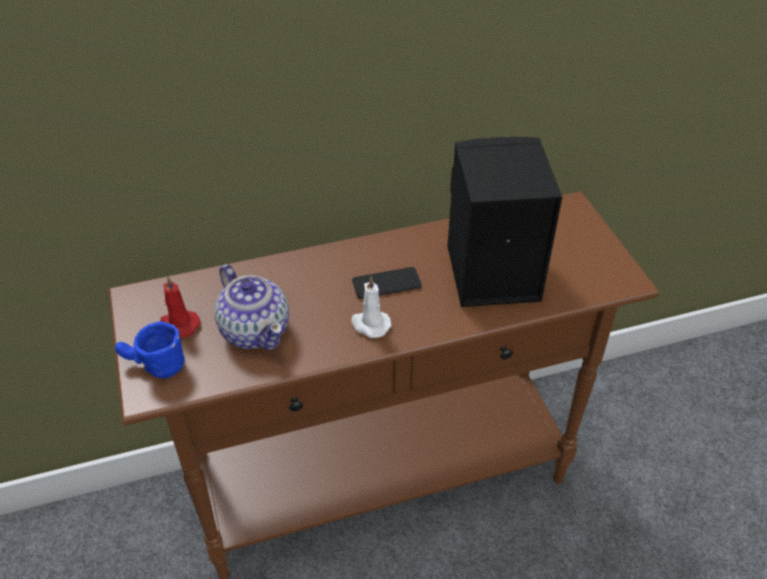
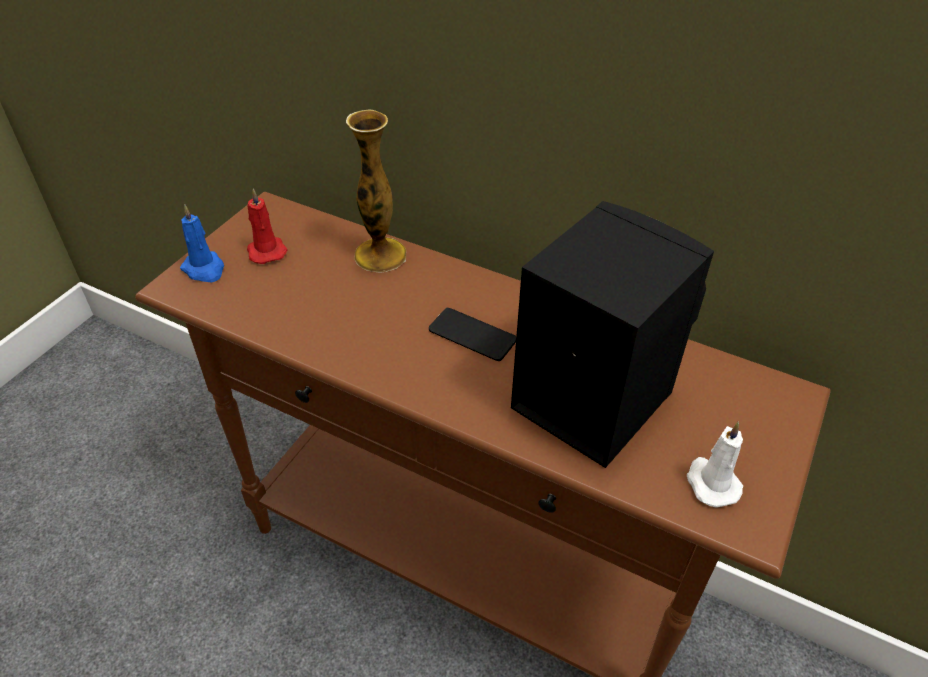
camera: 45 degrees right, 0 degrees up
blue mug [115,321,185,379] -> blue candle [180,205,224,282]
teapot [214,264,289,350] -> none
white candle [351,276,392,338] -> white candle moved to [687,421,743,508]
none -> vase [346,110,406,273]

